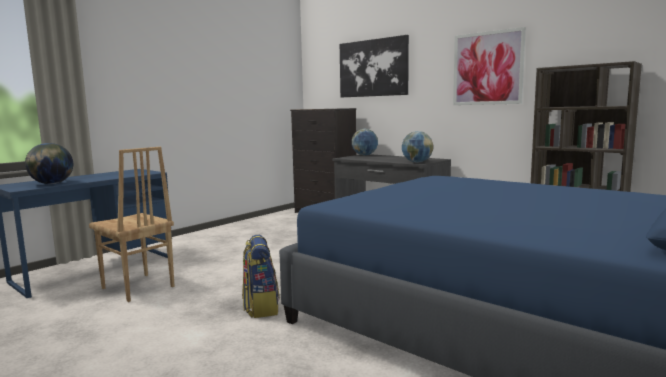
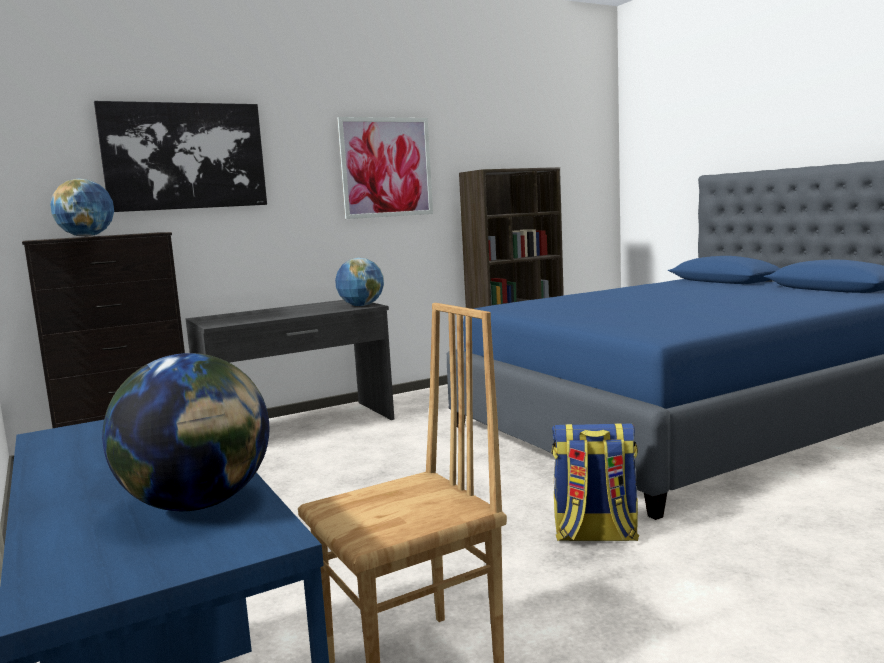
camera: 70 degrees left, 0 degrees up
globe [351,128,378,156] -> globe moved to [50,178,114,237]

